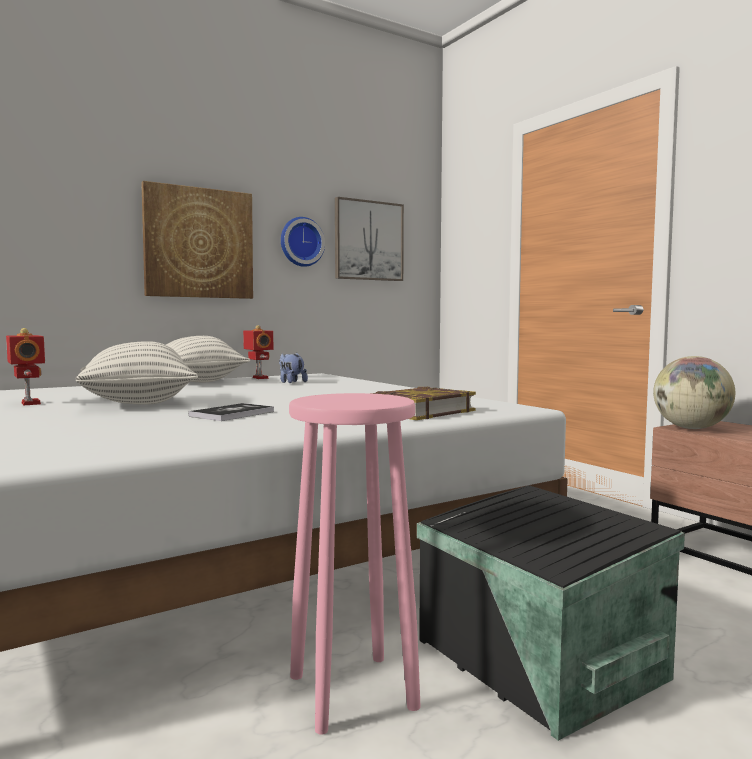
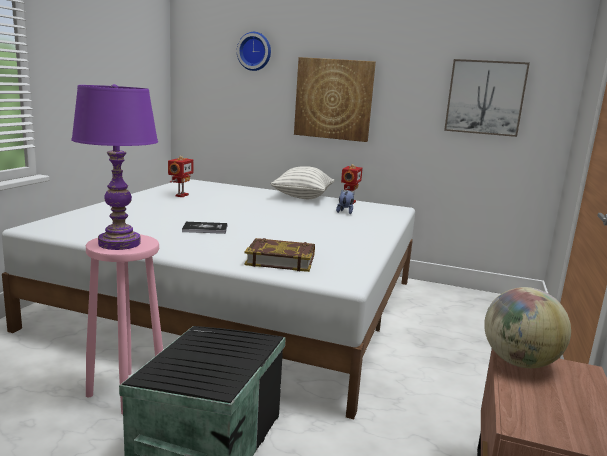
camera: 50 degrees right, 10 degrees up
pillow [75,341,198,405] -> none
wall clock [281,217,325,267] -> wall clock moved to [237,32,271,71]
none -> purple table lamp [71,84,158,250]

